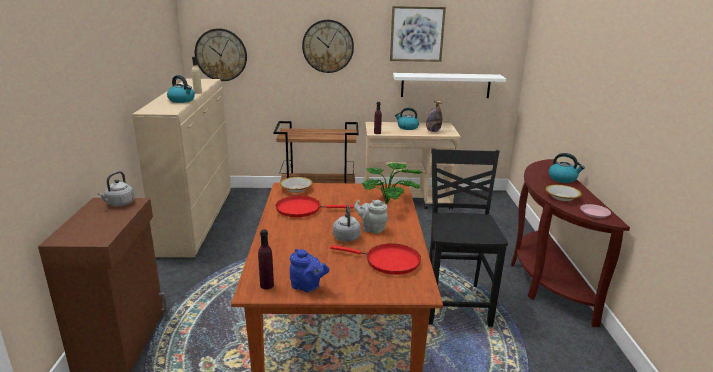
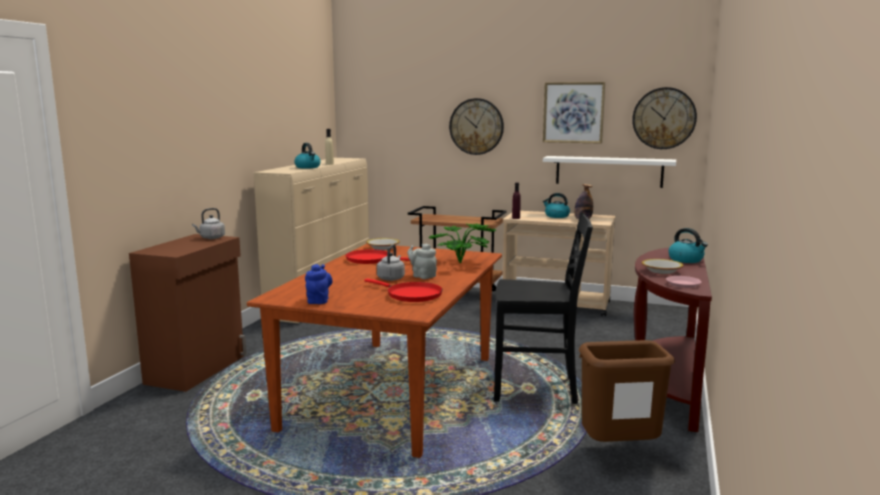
camera: 20 degrees right, 10 degrees down
wall clock [195,28,247,81] -> wall clock moved to [632,87,697,149]
purple bottle [258,230,274,289] -> none
blue teapot [290,249,329,292] -> blue teapot turned 135 degrees counterclockwise [305,264,332,304]
black chair [429,148,508,327] -> black chair turned 75 degrees clockwise [494,213,593,404]
none -> brown trash can [579,340,675,442]

